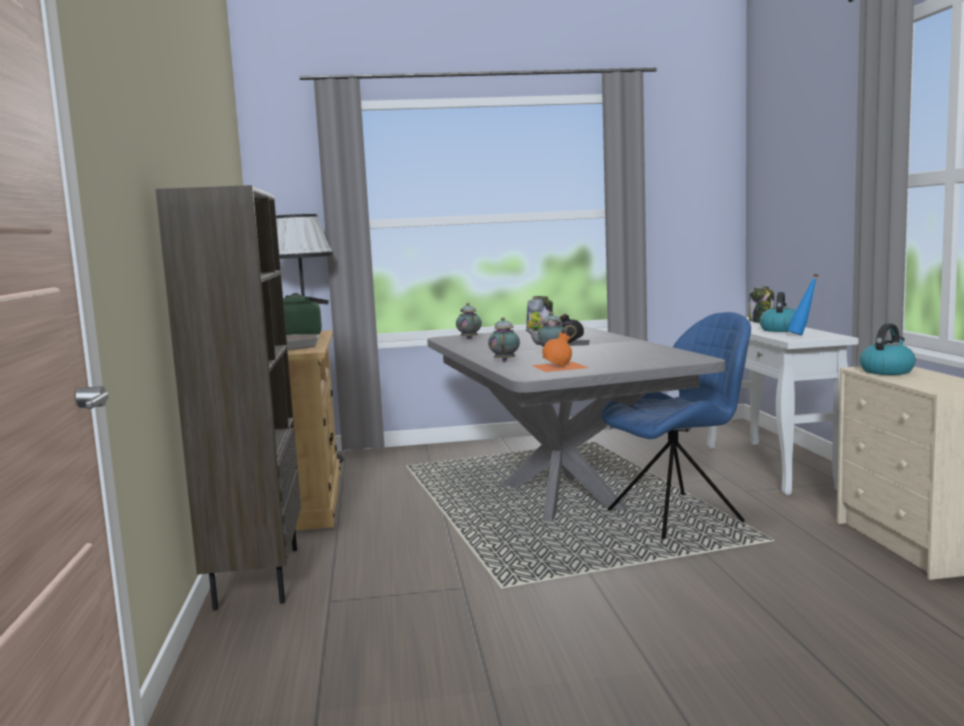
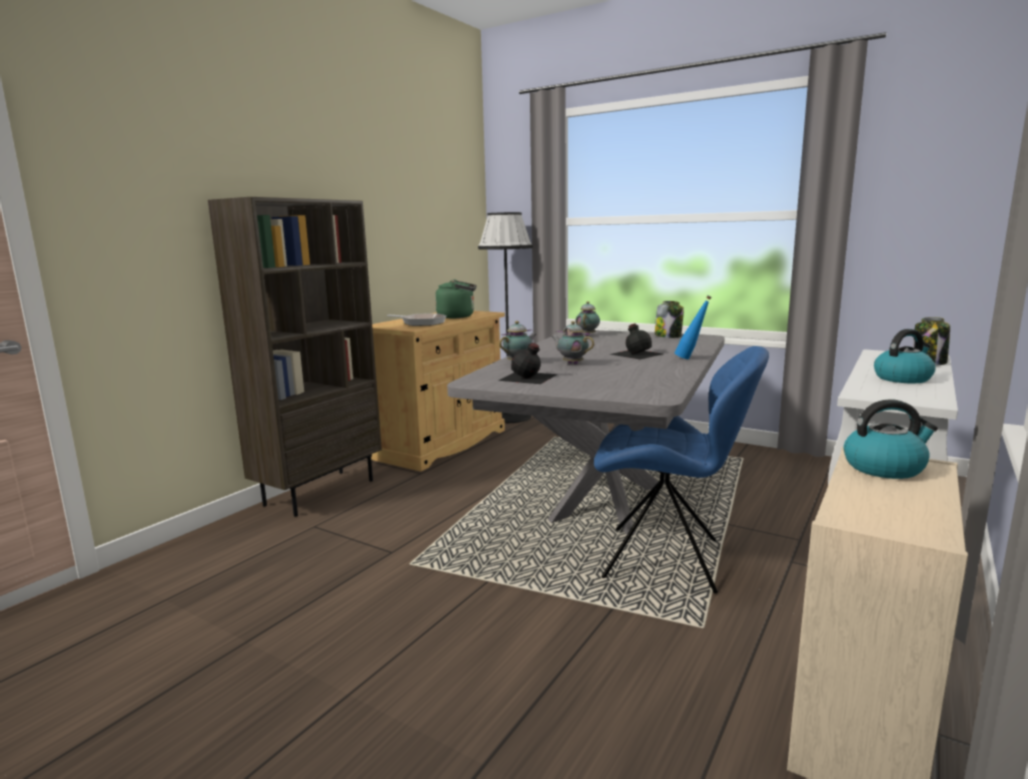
camera: 40 degrees right, 5 degrees up
orange bottle [531,331,589,372] -> black bottle [498,343,557,384]
blue bottle [787,274,818,335] -> blue bottle moved to [675,295,712,359]

